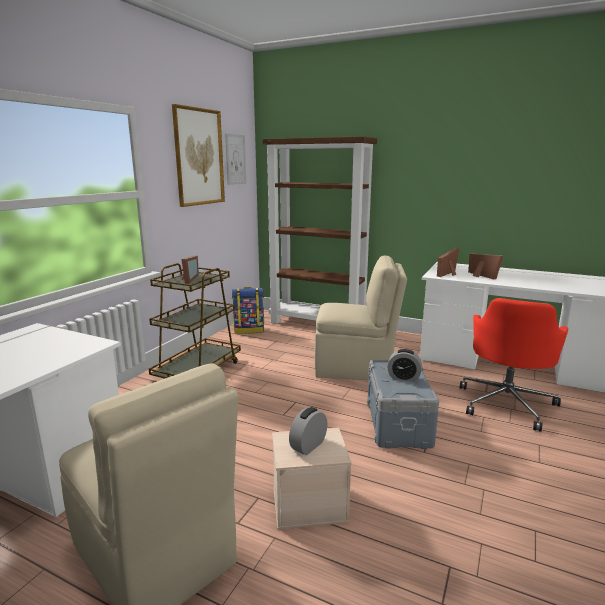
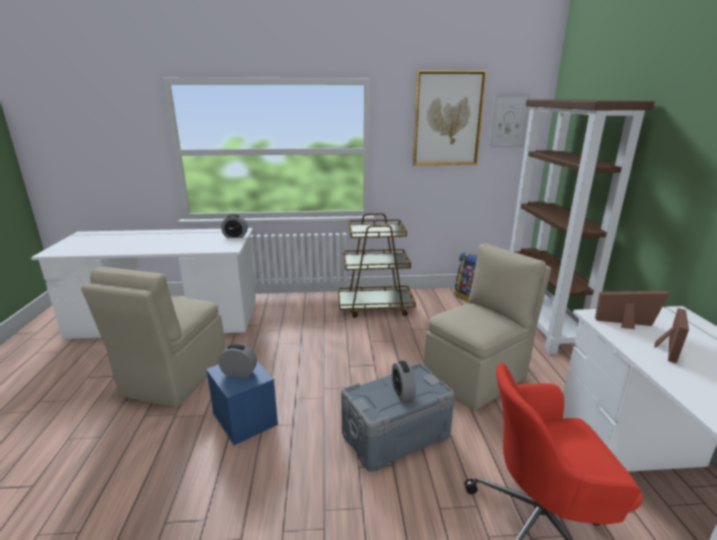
camera: 60 degrees right, 5 degrees up
picture frame [181,256,199,284] -> none
beige storage box [272,428,352,530] -> blue storage box [206,361,278,445]
beige chair [315,255,407,380] -> beige chair turned 105 degrees counterclockwise [423,243,551,411]
none -> alarm clock [221,214,248,238]

